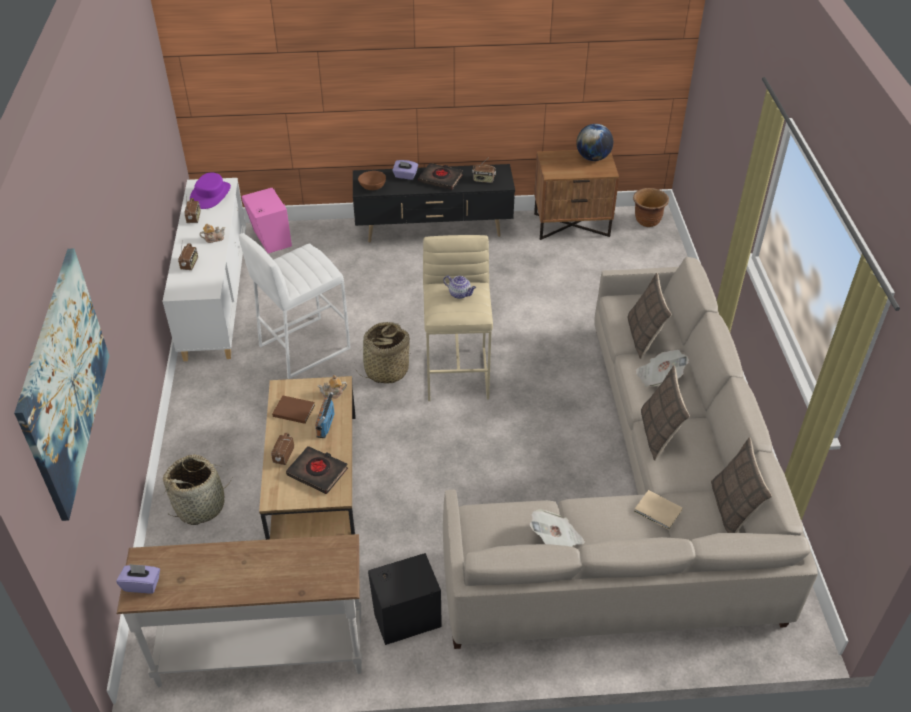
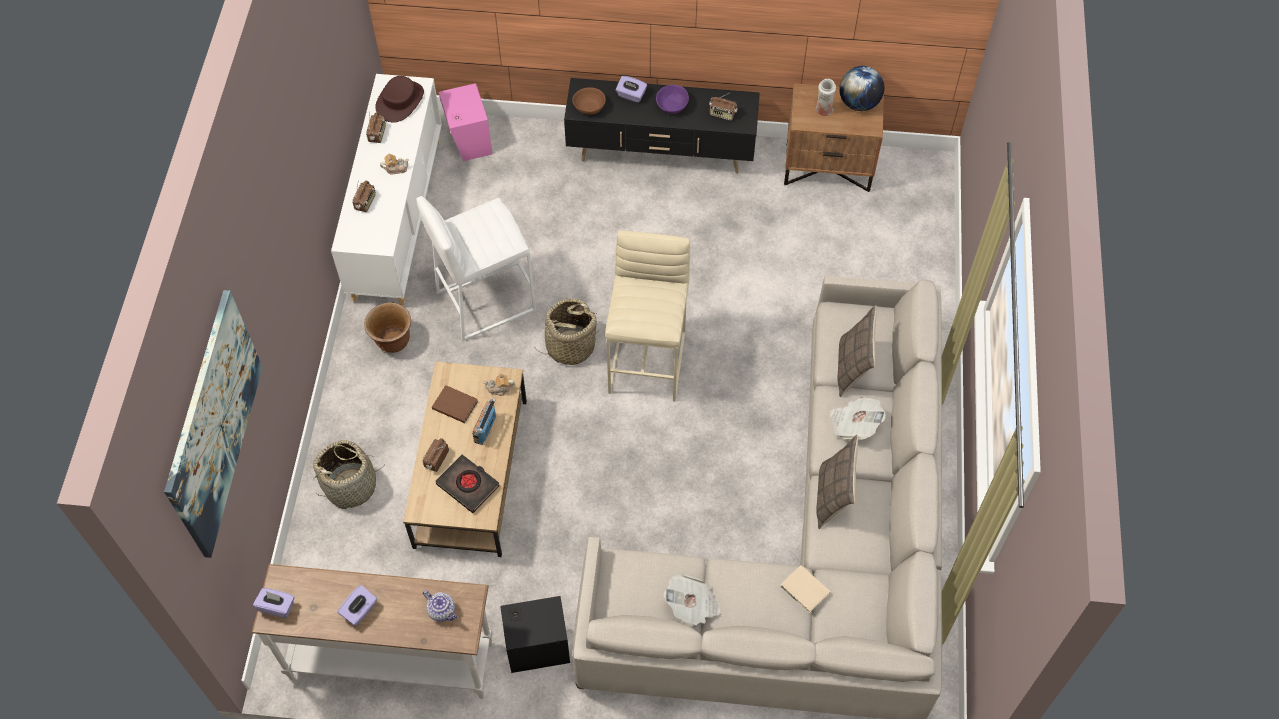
camera: 10 degrees right, 15 degrees up
purple hat [190,172,231,209] -> brown hat [375,76,424,123]
black book [418,163,463,190] -> purple bowl [656,85,689,114]
teapot [443,276,476,299] -> teapot moved to [423,590,457,622]
brown planter [633,188,669,227] -> brown planter moved to [364,302,411,353]
pillow [711,437,772,533] -> none
none -> purple tissue box [337,585,377,626]
none -> white vase [816,79,836,116]

